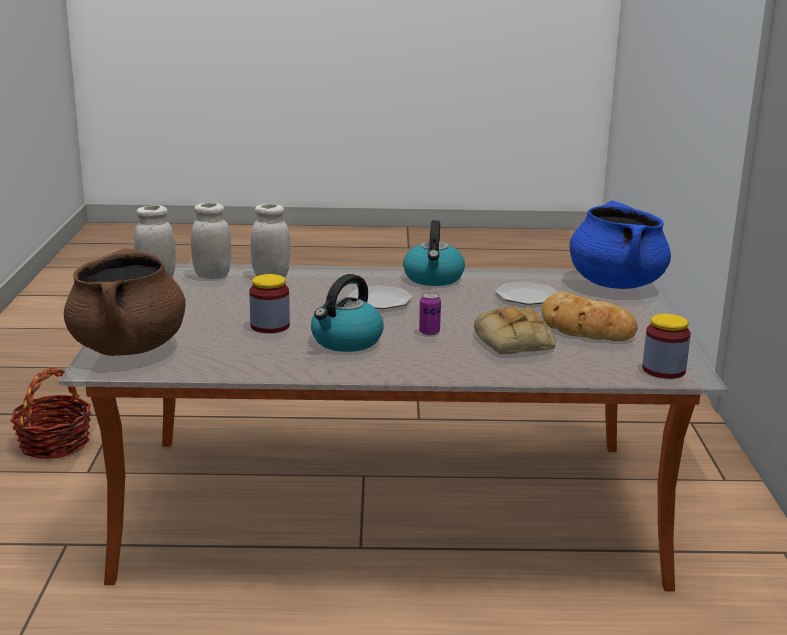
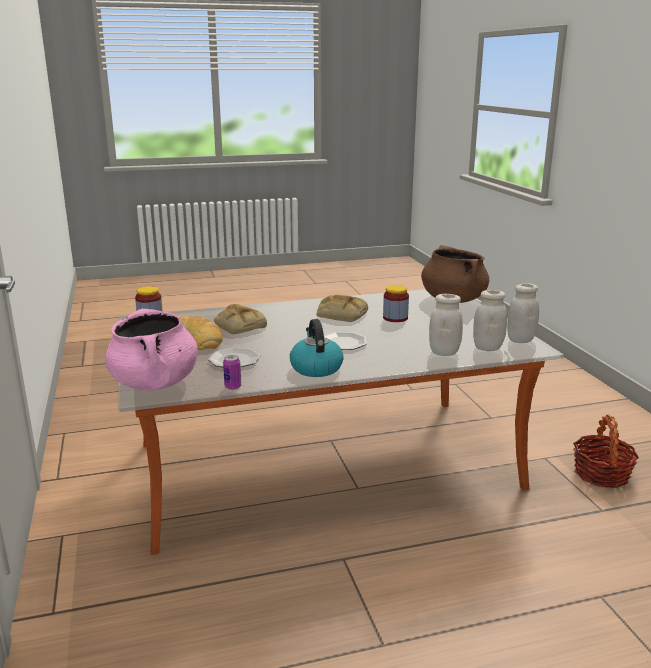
camera: 165 degrees right, 0 degrees up
kettle [311,274,384,352] -> bread [317,295,368,322]
can [419,292,441,336] -> can moved to [223,355,241,390]
blue cooking pot [570,201,671,289] -> pink cooking pot [105,309,198,391]

